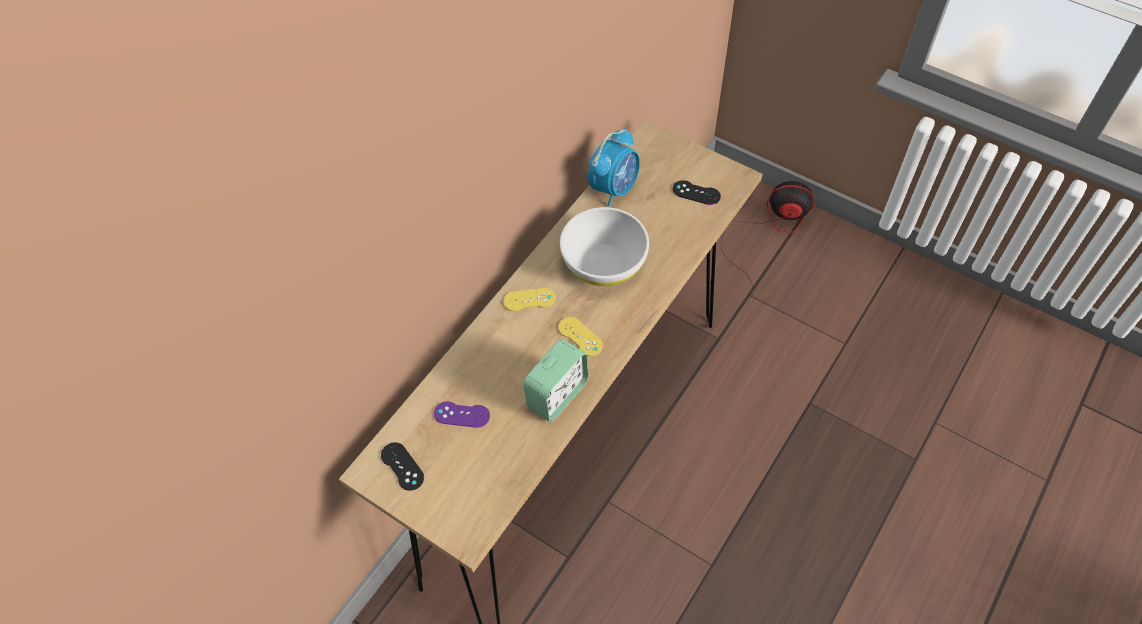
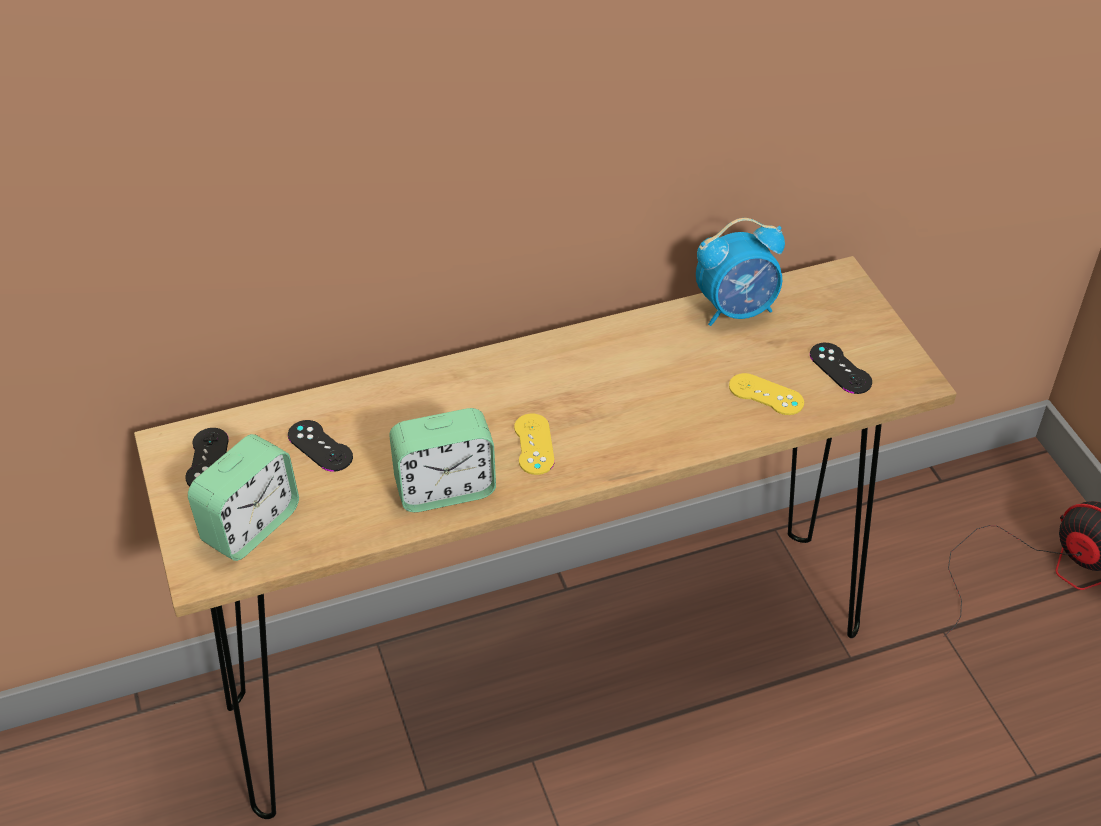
camera: 35 degrees right, 10 degrees down
purple game controller [434,401,490,428] -> black game controller [288,420,353,472]
yellow game controller [503,288,556,311] -> yellow game controller moved to [729,373,804,415]
white bowl [560,207,649,286] -> none
none -> alarm clock [188,434,299,561]

